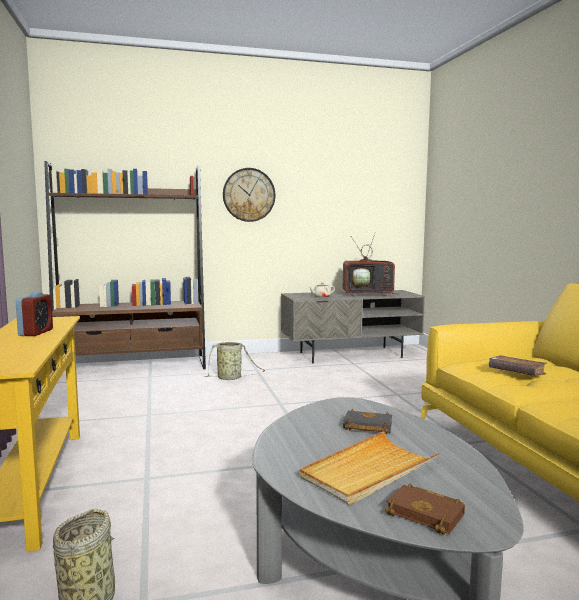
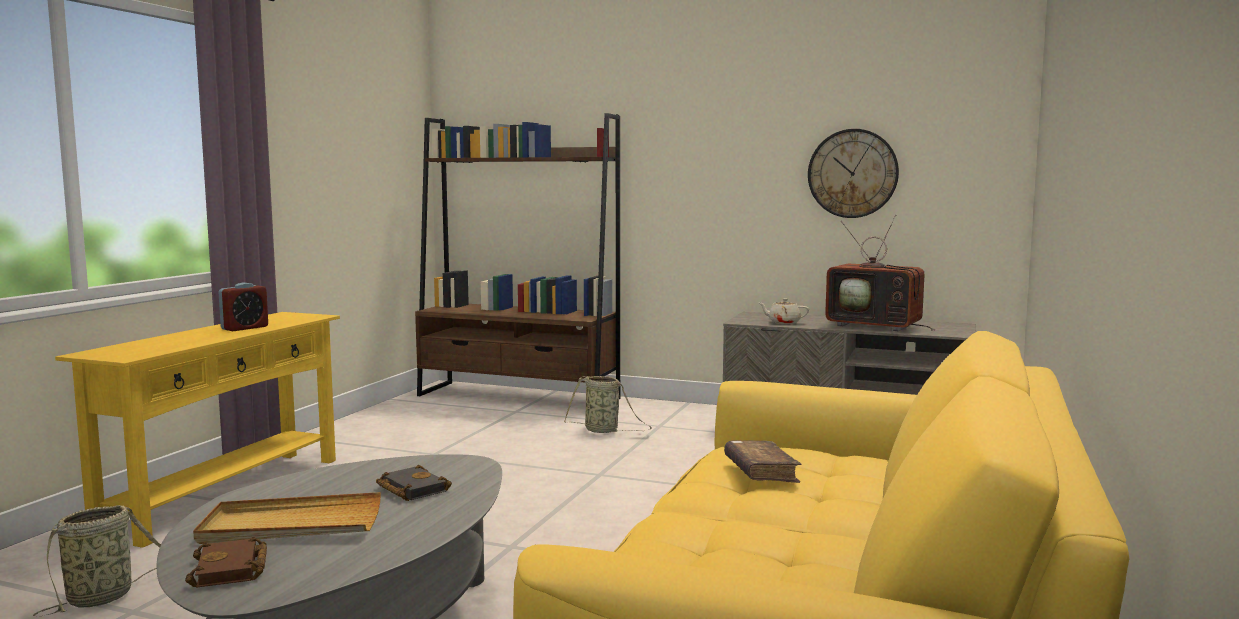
camera: 35 degrees right, 0 degrees up
wall clock [223,168,275,222] -> wall clock moved to [808,129,899,218]

